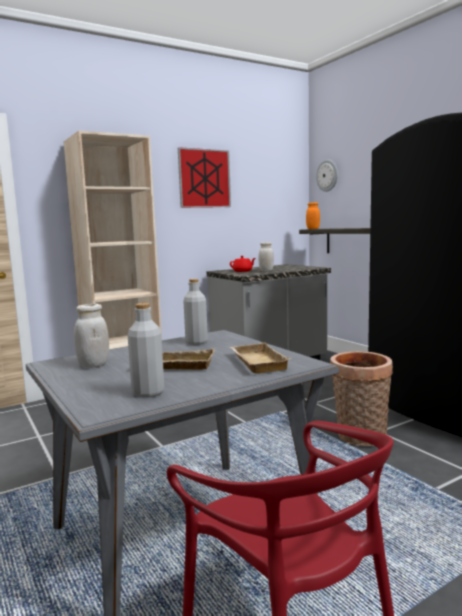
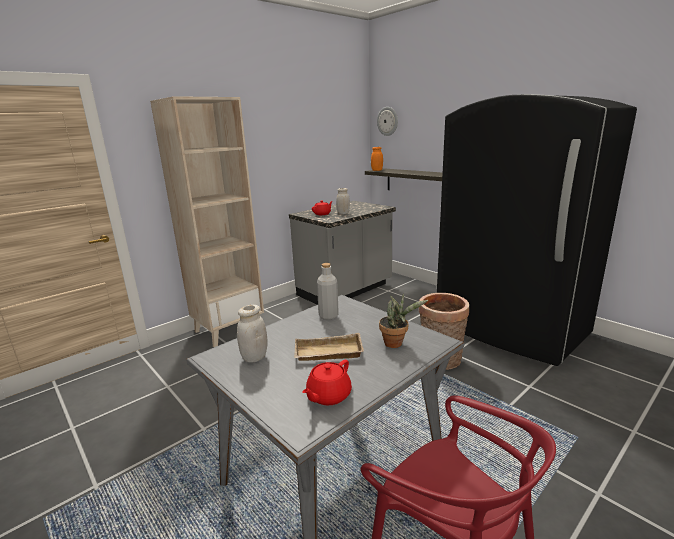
camera: 10 degrees left, 10 degrees up
grey bottle [128,303,164,398] -> red teapot [302,360,352,405]
picture [178,147,231,208] -> none
beige tray [230,342,291,374] -> potted plant [379,293,428,348]

